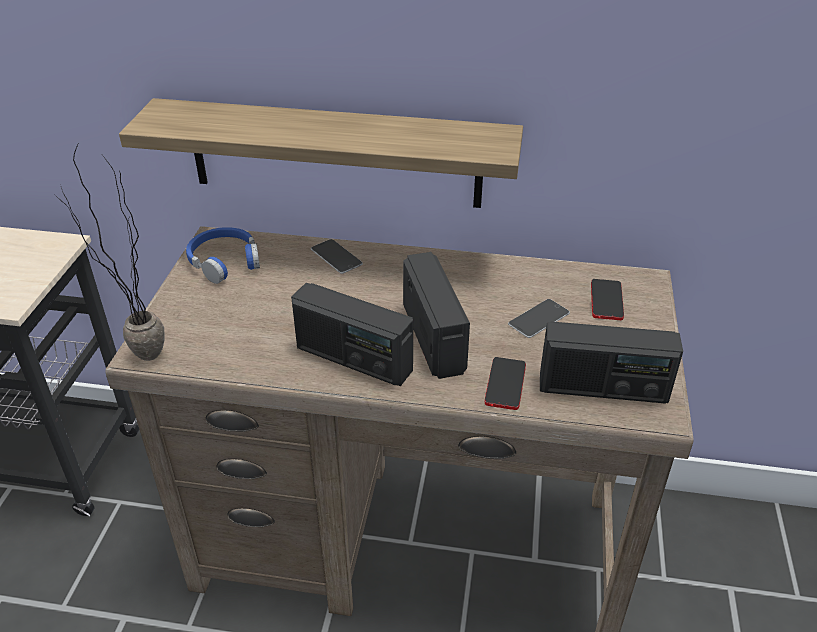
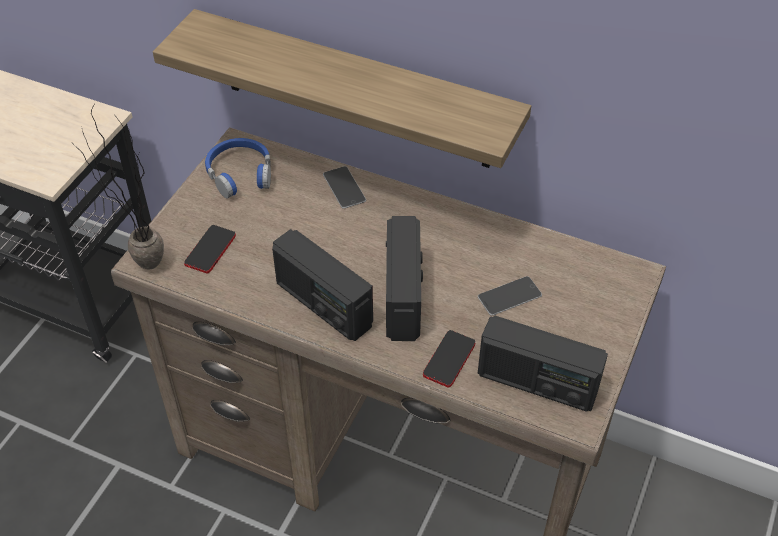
camera: 15 degrees right, 10 degrees up
phone [591,279,624,320] -> phone moved to [184,225,236,274]

